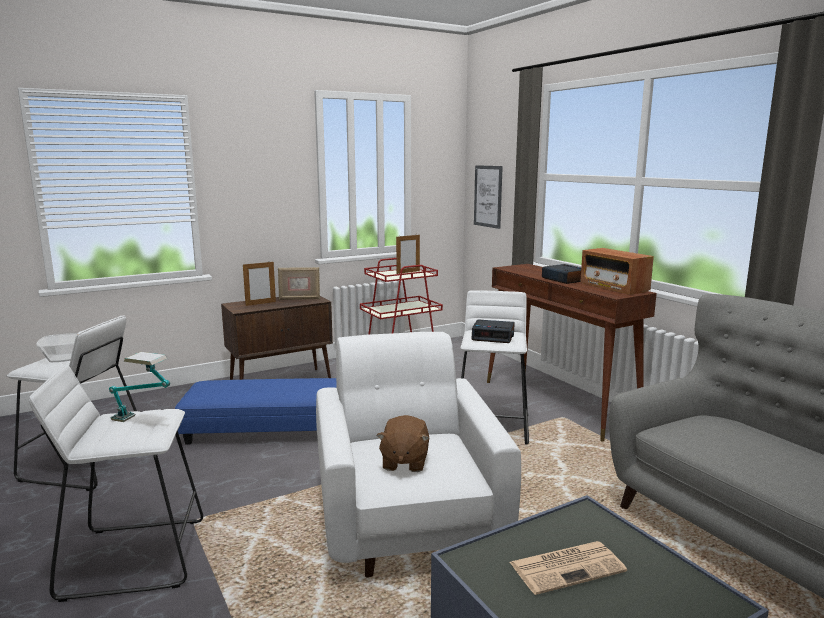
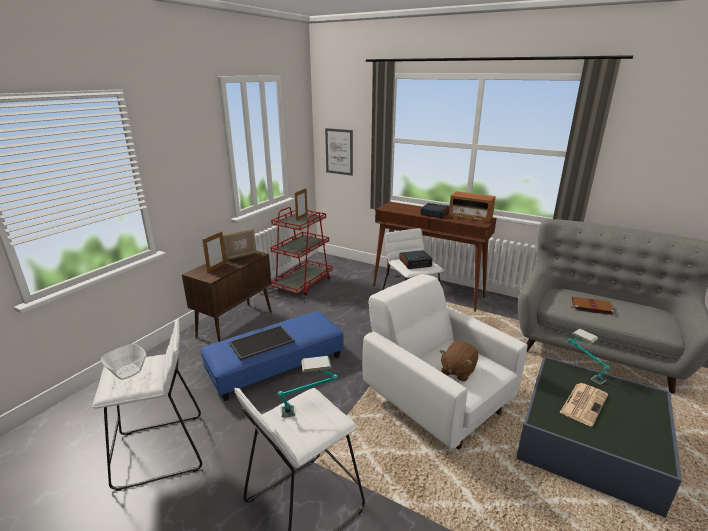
camera: 30 degrees left, 10 degrees up
brown plush toy [376,415,429,472] -> brown plush toy turned 60 degrees clockwise [440,341,478,382]
none -> tray [229,325,295,360]
none -> table lamp [567,329,610,385]
none -> brown book [571,297,615,316]

